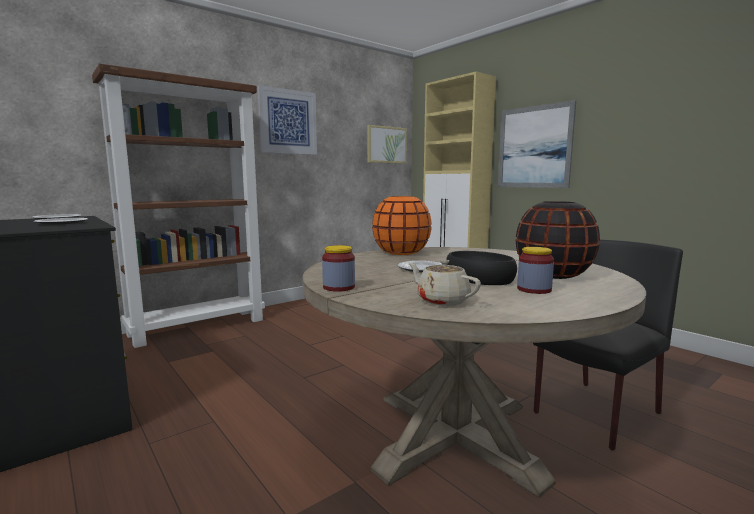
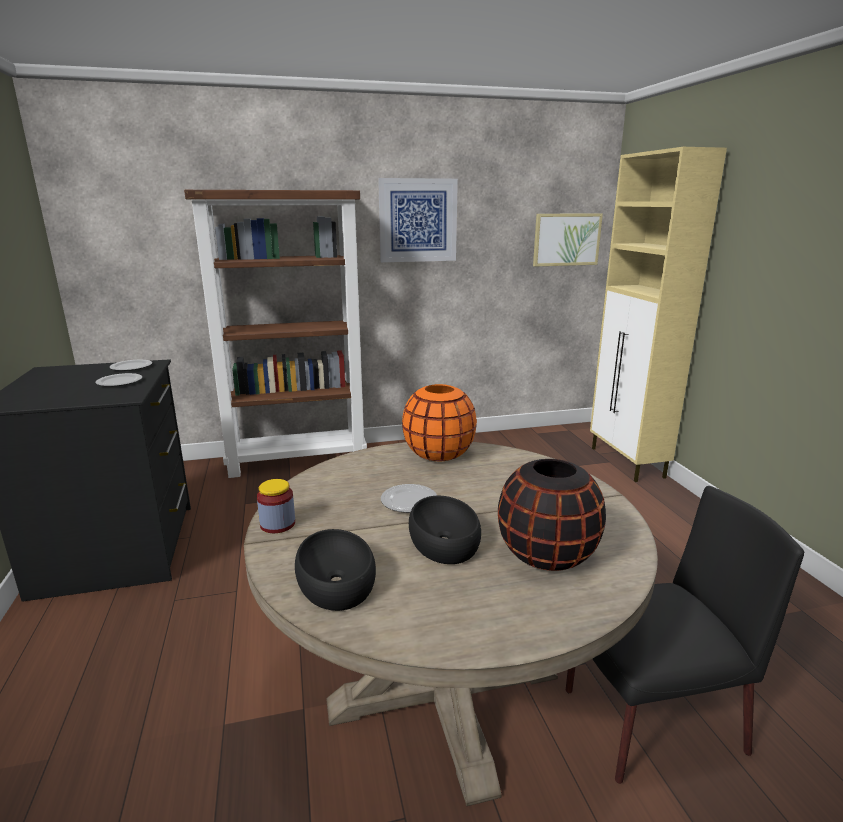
camera: 25 degrees right, 10 degrees up
beige teapot [408,260,481,306] -> black bowl [295,529,376,611]
picture [498,100,576,188] -> none
jar [517,247,554,294] -> none

